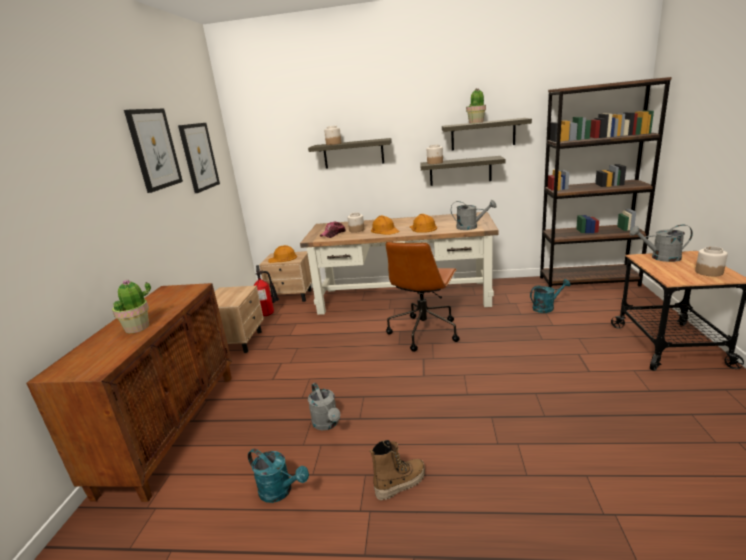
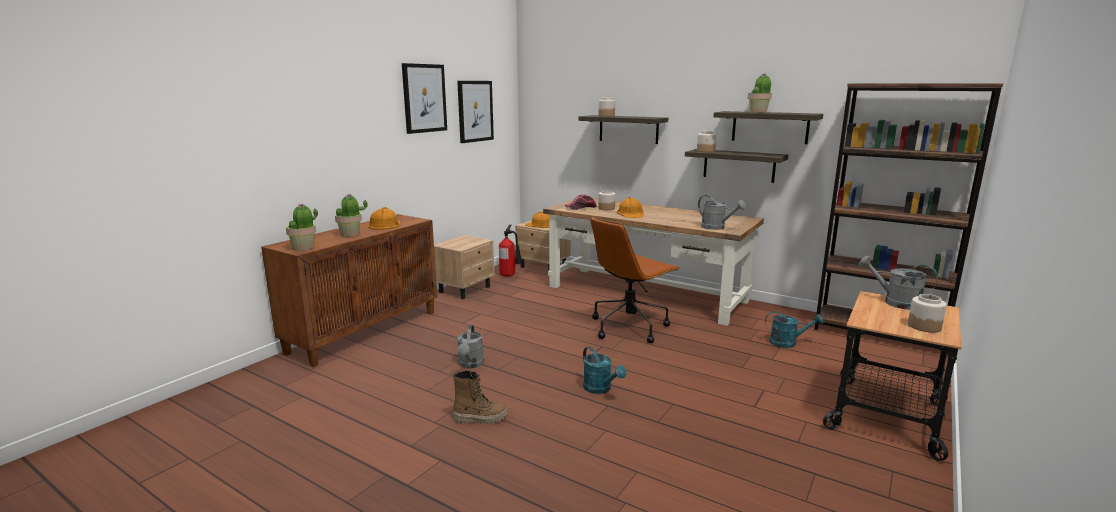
camera: 25 degrees right, 5 degrees down
turquoise watering can [248,449,309,503] -> turquoise watering can moved to [583,347,626,394]
orange hard hat [410,214,437,233] -> orange hard hat moved to [368,207,401,230]
none -> potted plant [286,203,318,251]

